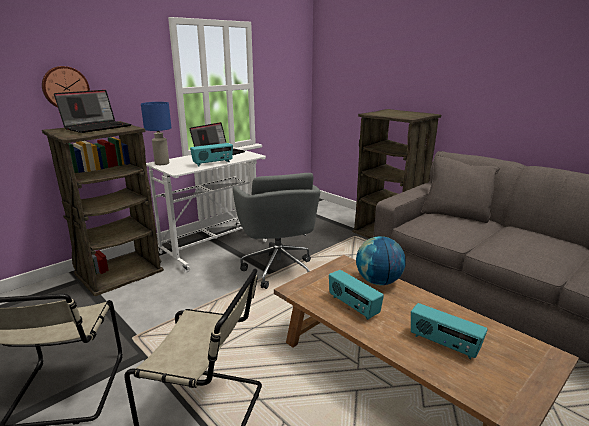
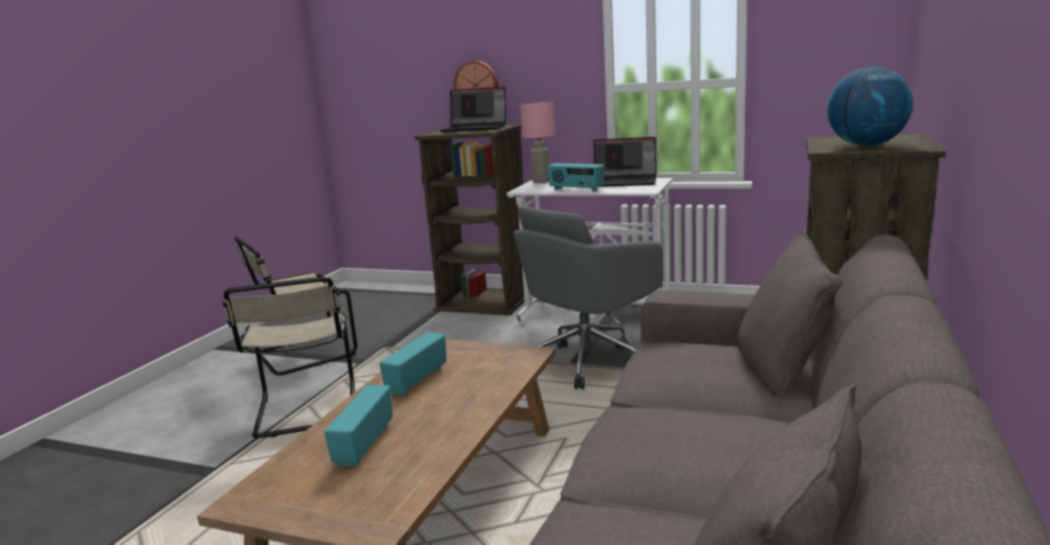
camera: 65 degrees right, 5 degrees down
blue table lamp [141,102,171,165] -> pink table lamp [520,102,555,183]
globe [356,236,406,285] -> globe moved to [827,67,913,146]

